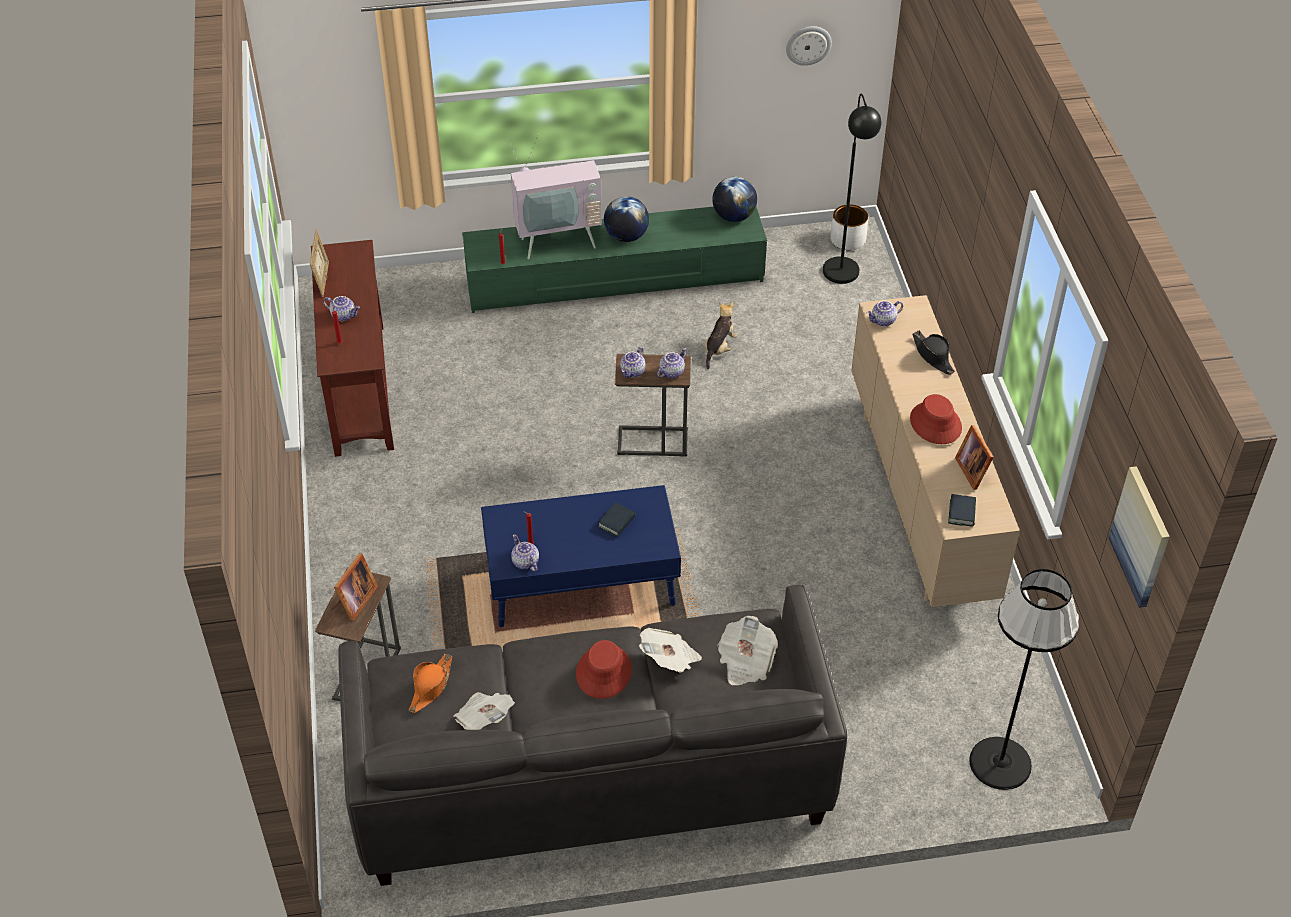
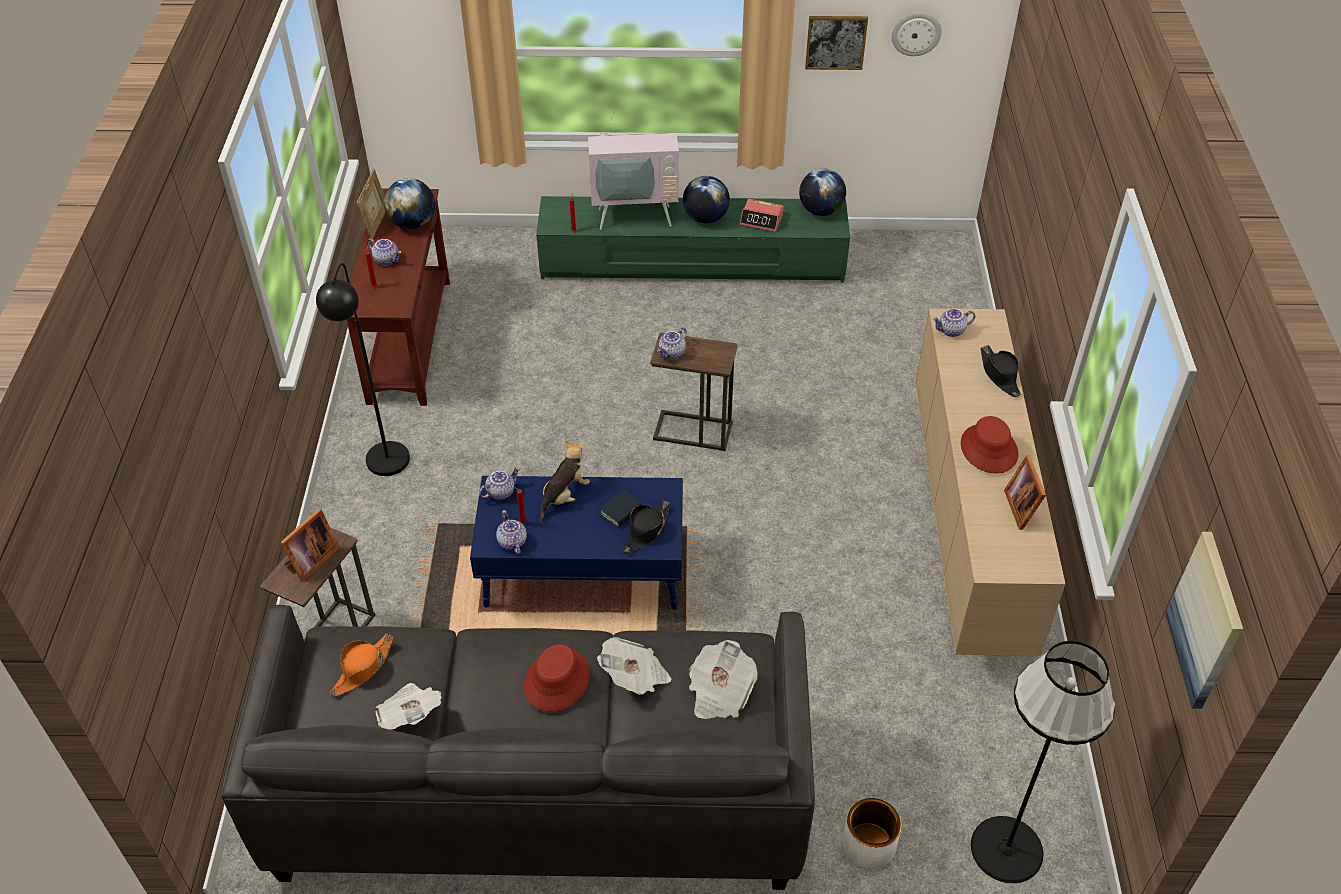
camera: 10 degrees right, 0 degrees up
teapot [657,348,687,378] -> teapot moved to [479,467,520,500]
plush toy [705,302,737,369] -> plush toy moved to [540,440,590,522]
black floor lamp [823,94,881,284] -> black floor lamp moved to [316,263,410,476]
white planter [831,204,869,250] -> white planter moved to [842,798,901,869]
book [948,494,976,527] -> none
none -> globe [384,178,435,229]
none -> black hat [622,500,671,553]
none -> alarm clock [740,199,783,232]
none -> picture [805,16,868,70]

